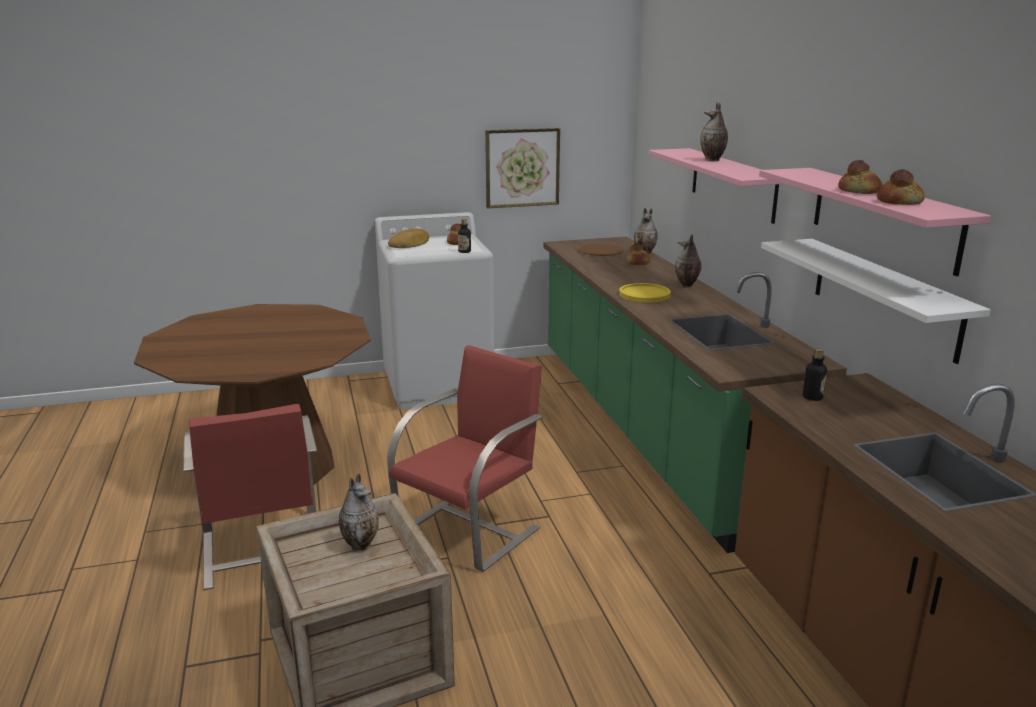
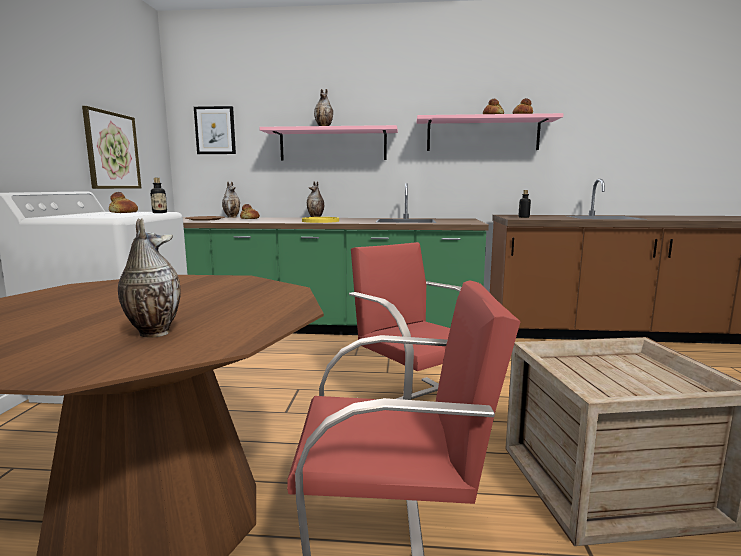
camera: 70 degrees left, 10 degrees down
vase [339,473,379,553] -> vase moved to [118,218,181,337]
bread [388,229,429,248] -> none
white shelf [761,239,991,364] -> none
none -> picture [194,106,236,154]

